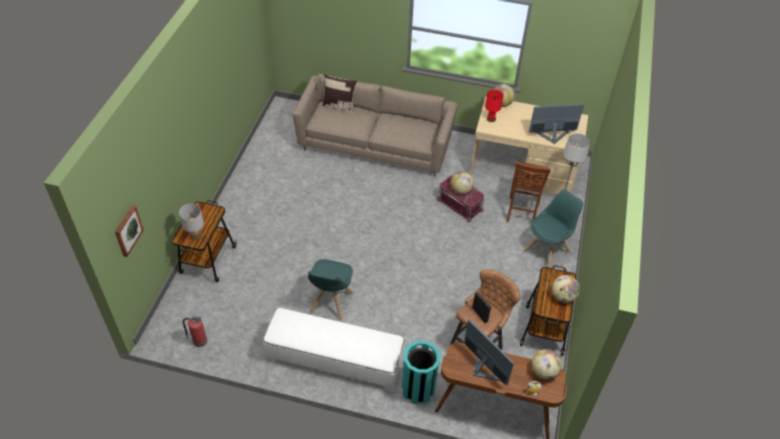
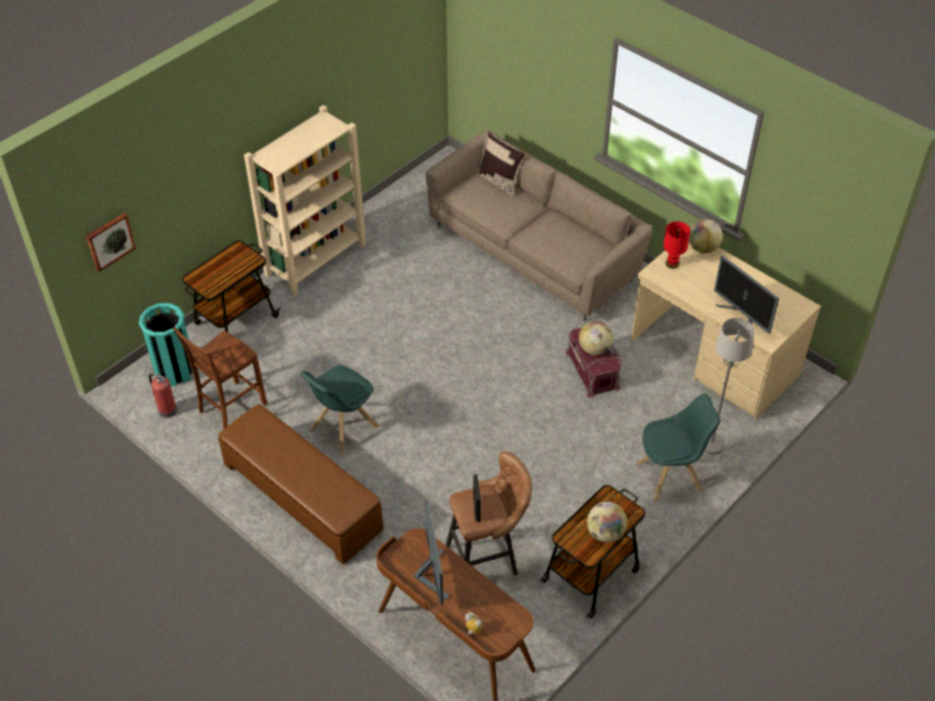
camera: 30 degrees right, 0 degrees up
grey table lamp [179,204,204,240] -> none
white bench [264,308,404,392] -> brown bench [218,404,384,564]
turquoise trash can [402,341,440,405] -> turquoise trash can moved to [139,303,193,386]
brown chair [506,162,551,222] -> brown chair moved to [173,327,267,429]
monitor [529,104,584,144] -> monitor turned 150 degrees counterclockwise [714,255,779,334]
globe [532,349,562,380] -> none
none -> beige bookcase [244,105,366,296]

